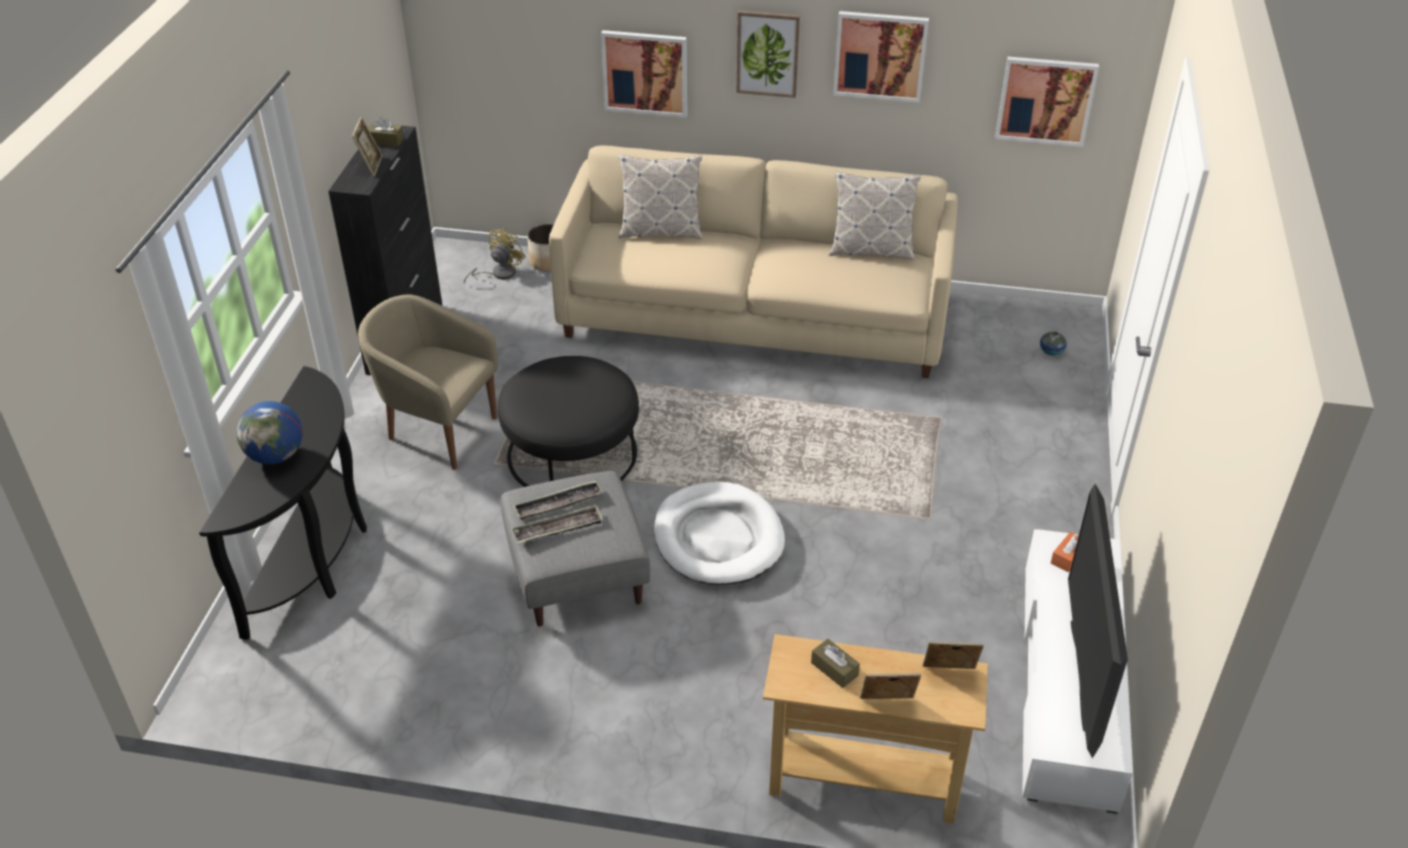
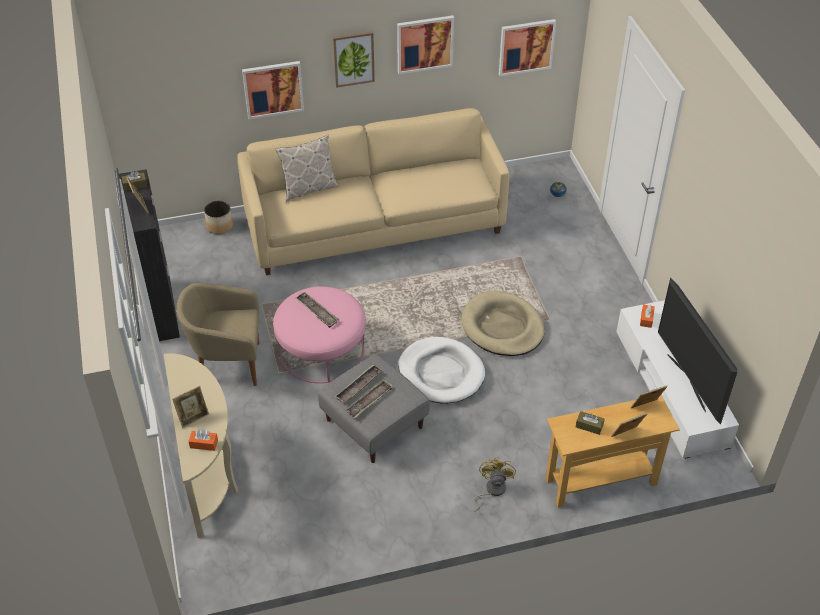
camera: 25 degrees left, 5 degrees up
black console table [199,366,367,640] -> beige console table [164,353,238,538]
globe [237,401,303,464] -> picture frame [172,386,209,428]
yellow fan [464,228,526,284] -> yellow fan moved to [474,457,516,512]
black ottoman [498,356,639,487] -> pink ottoman [273,286,366,383]
pillow [829,171,921,260] -> none
none -> orange tissue box [188,430,218,451]
none -> tray [295,292,339,328]
none -> beige dog bed [461,291,545,356]

